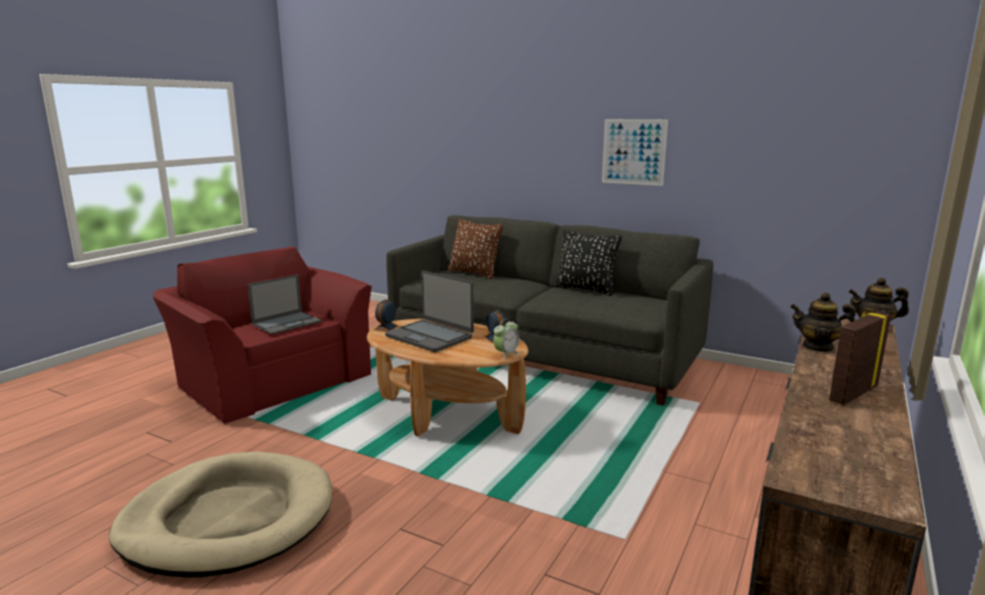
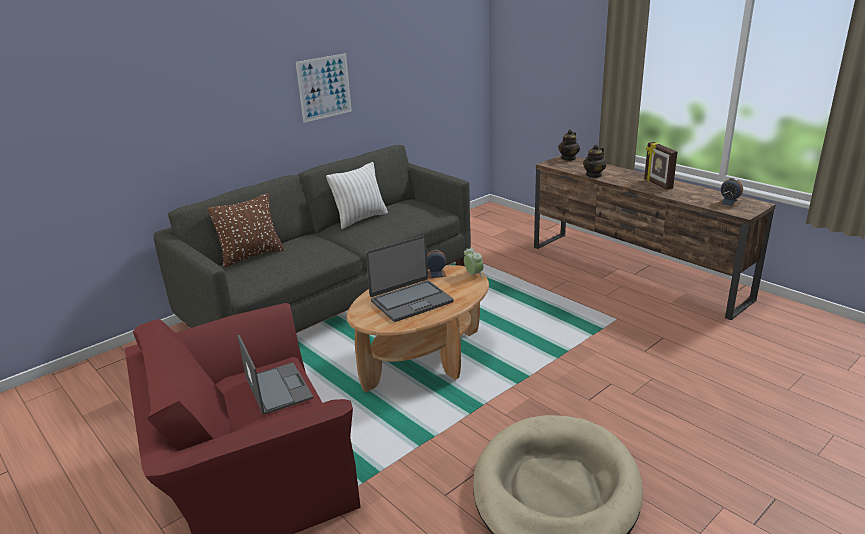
camera: 70 degrees left, 10 degrees up
alarm clock [374,299,399,332] -> alarm clock moved to [718,178,743,207]
black pillow [554,230,622,296] -> white pillow [326,162,388,229]

